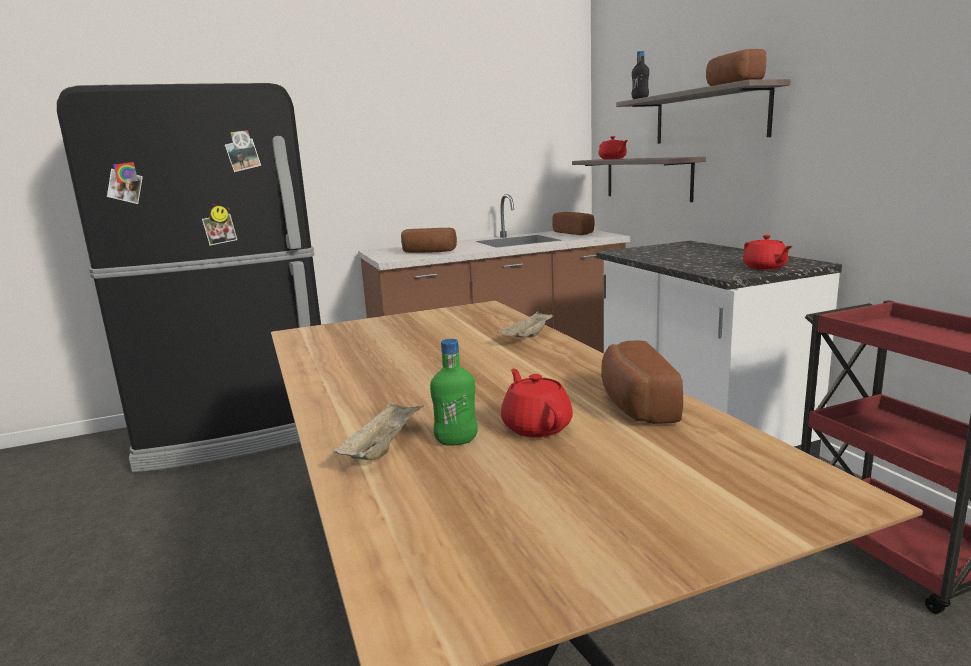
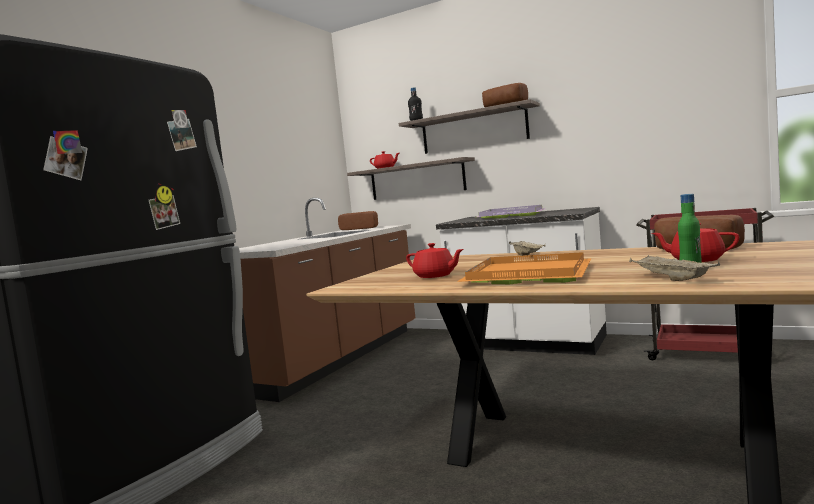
camera: 40 degrees left, 10 degrees down
bread [401,228,457,253] -> none
red teapot [743,235,793,270] -> red teapot moved to [406,243,464,278]
none -> orange tray [457,252,591,284]
none -> purple tray [477,205,546,219]

